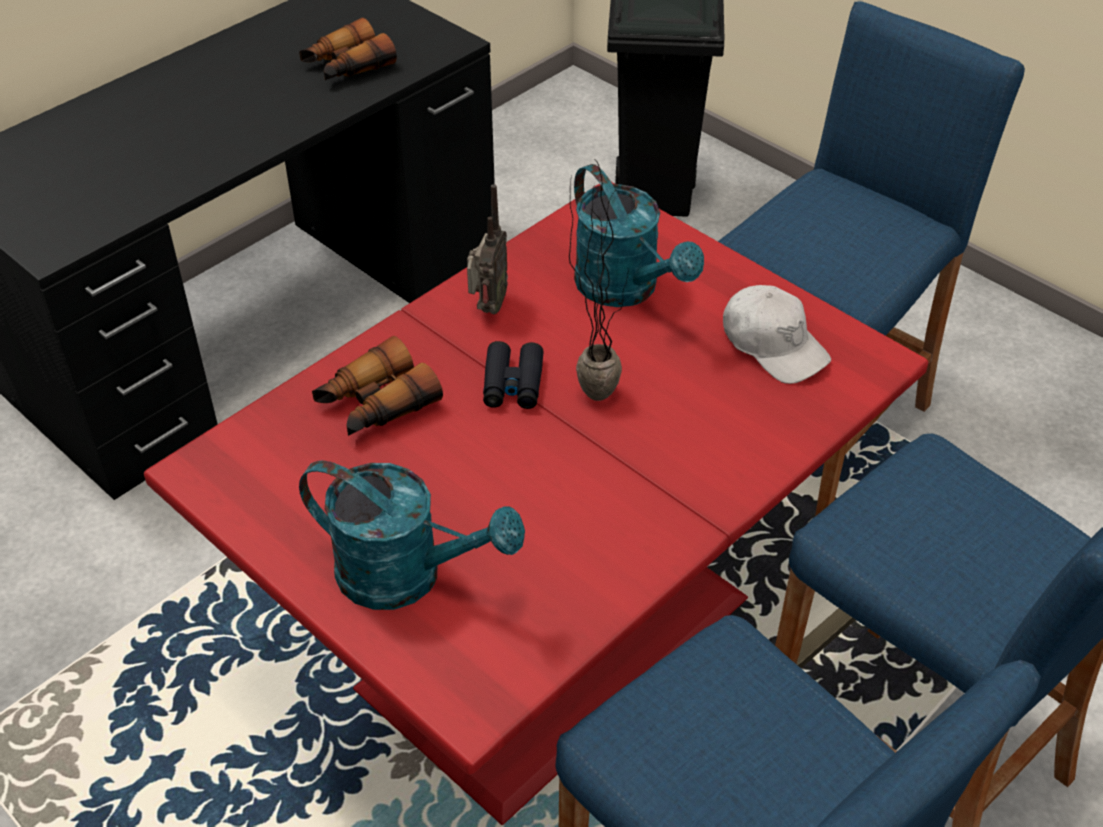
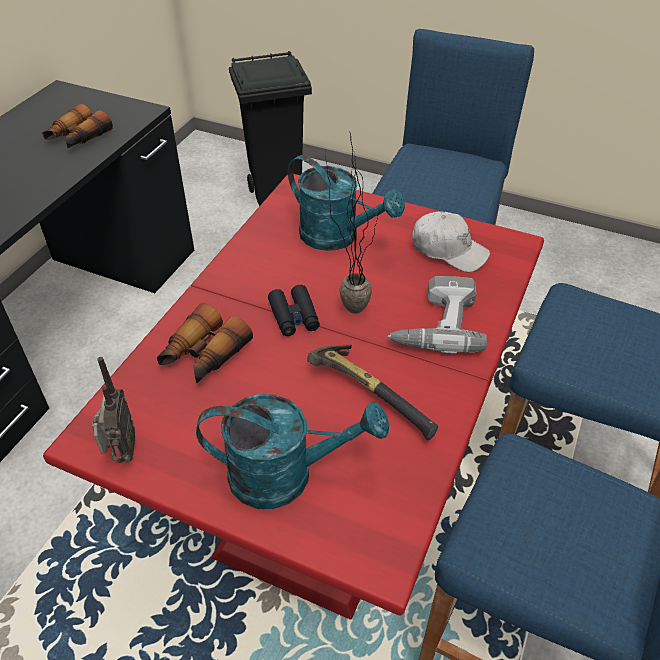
camera: 20 degrees left, 0 degrees up
radio [467,184,508,314] -> radio moved to [92,357,135,463]
none -> hammer [307,345,438,440]
none -> power drill [388,276,487,353]

